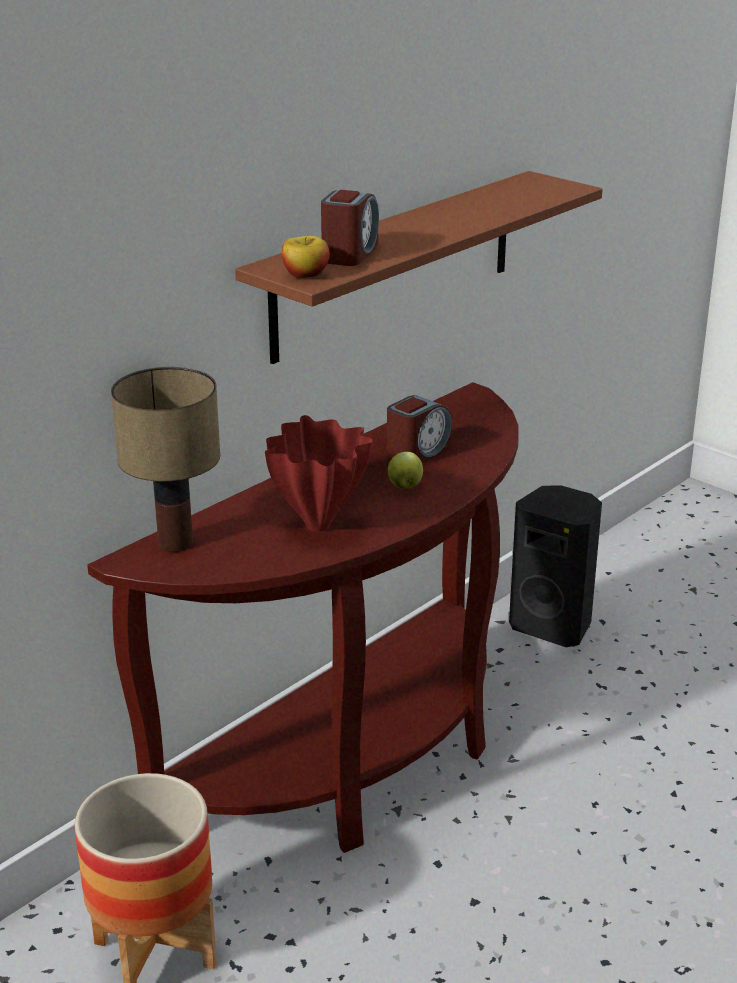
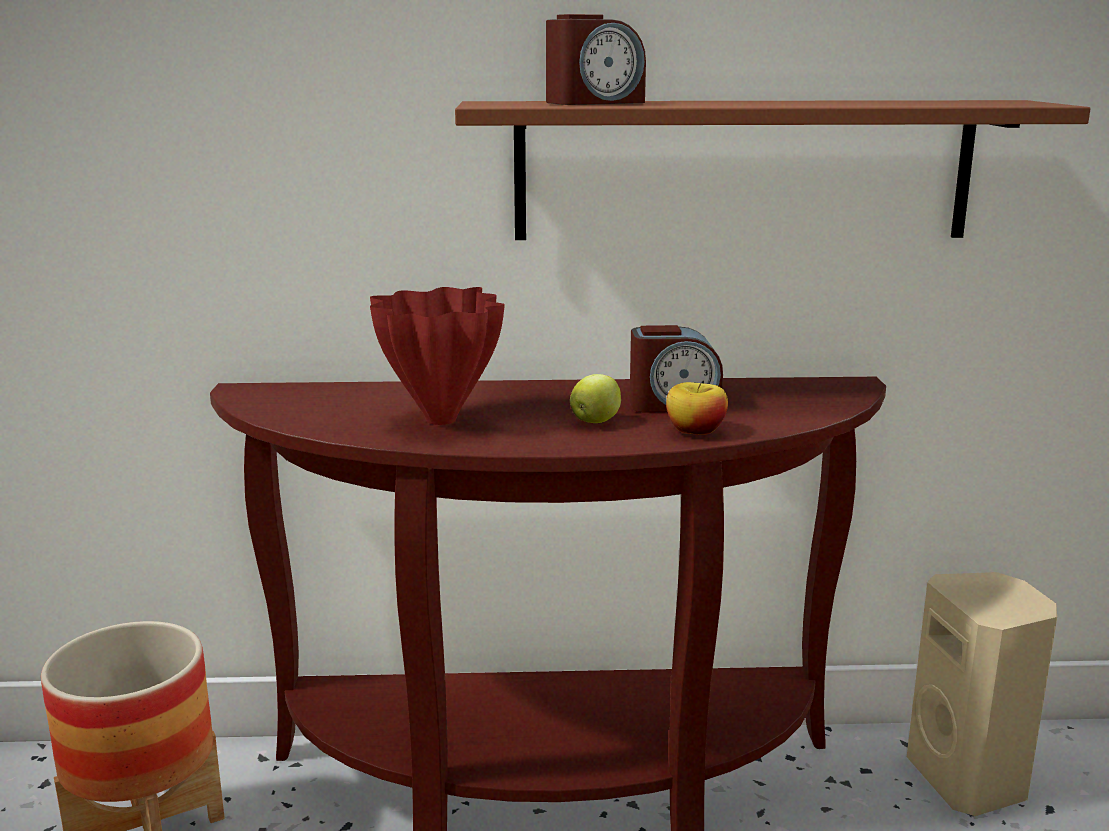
camera: 45 degrees right, 10 degrees down
table lamp [111,367,220,552] -> none
apple [282,236,330,278] -> apple moved to [666,382,728,435]
black speaker [509,485,602,647] -> beige speaker [907,572,1057,816]

